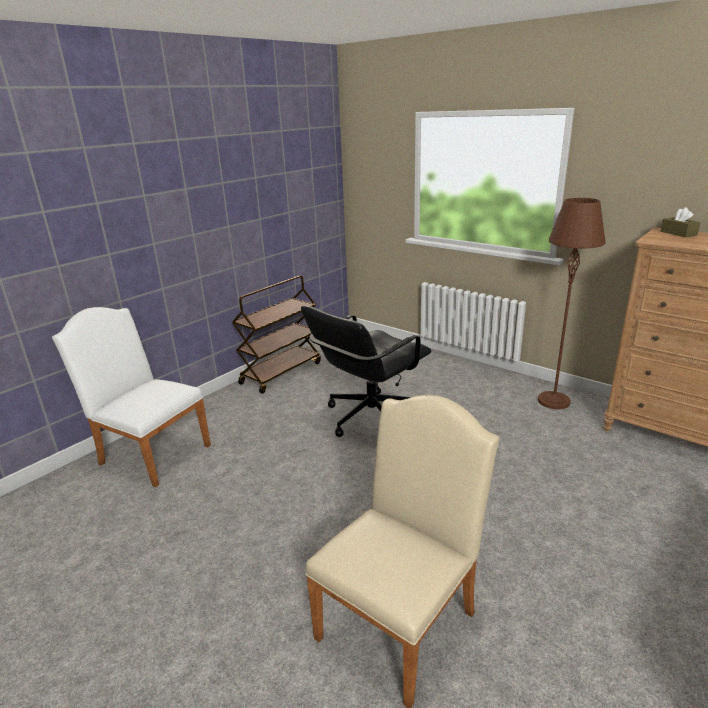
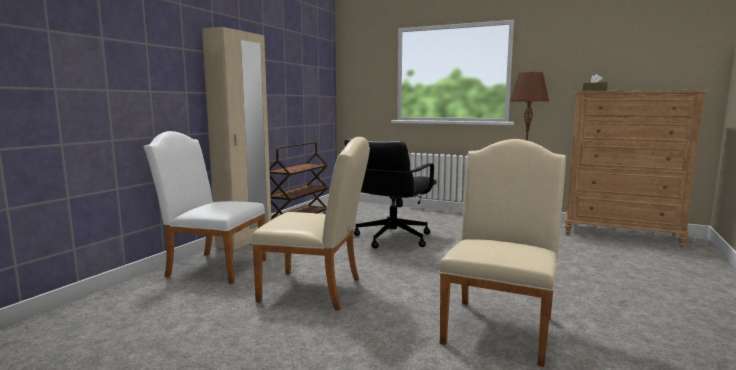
camera: 15 degrees left, 15 degrees down
none -> beige wardrobe [202,27,271,250]
none -> beige chair [252,137,370,311]

